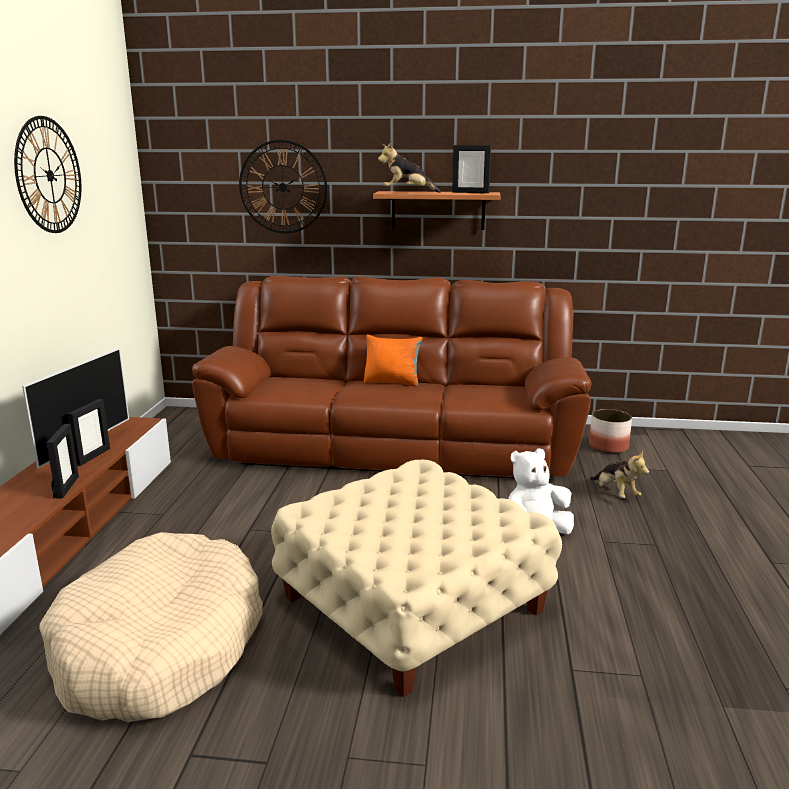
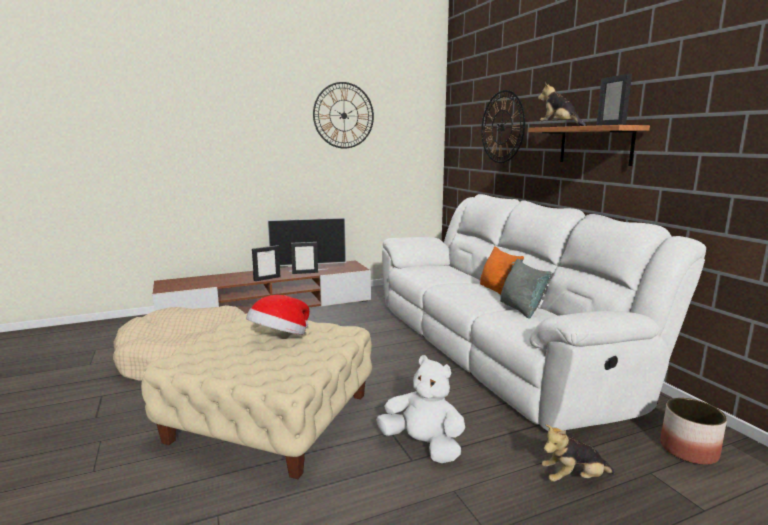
camera: 60 degrees right, 5 degrees down
brown sofa [192,276,592,478] -> white sofa [382,194,706,431]
plush toy [590,451,649,498] -> plush toy turned 45 degrees clockwise [542,424,615,482]
none -> hat [246,295,309,335]
none -> grey pillow [500,258,551,319]

